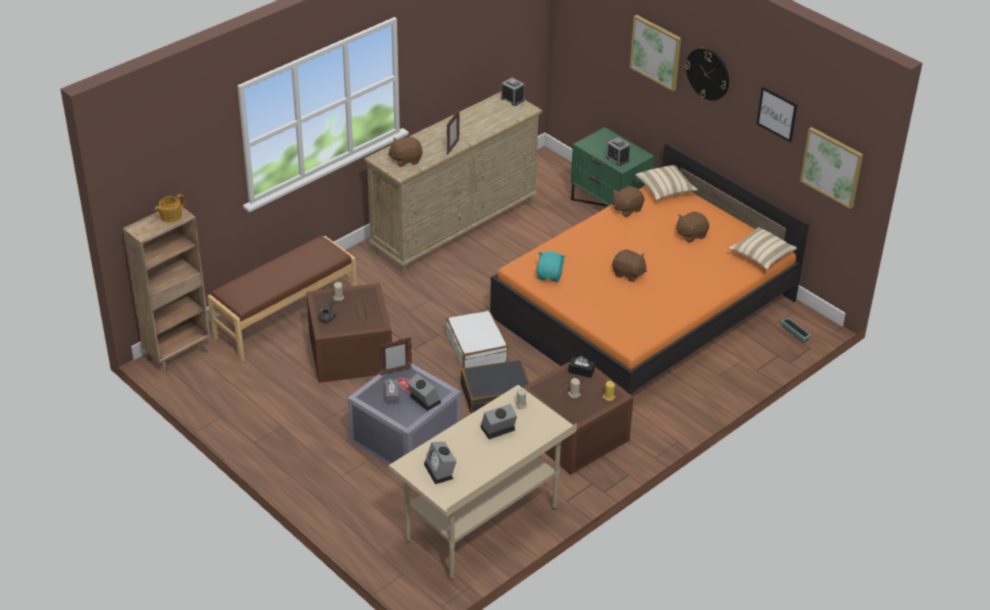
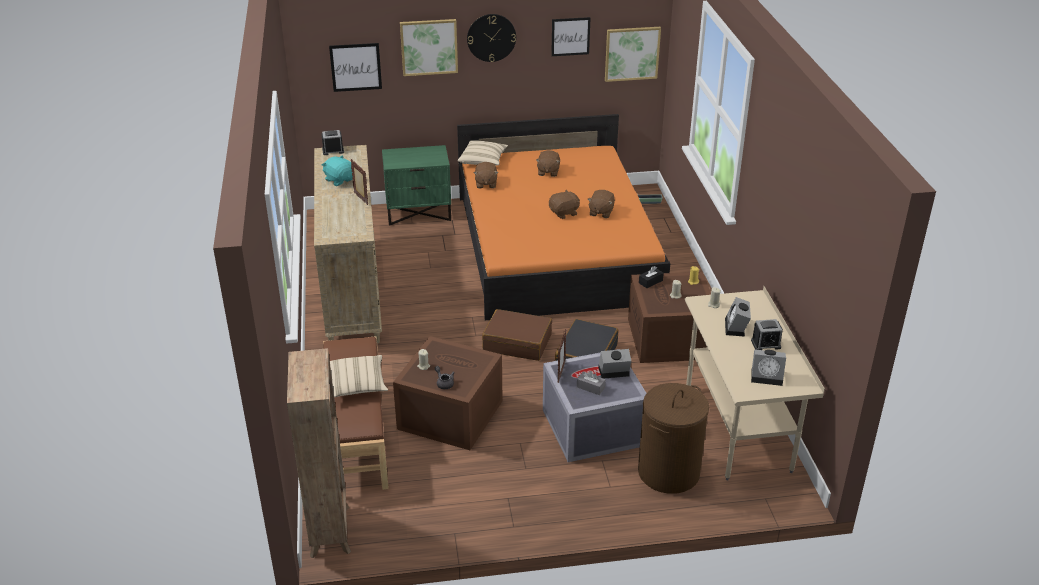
camera: 55 degrees left, 5 degrees down
teapot [155,194,184,222] -> none
brown plush toy [388,137,422,167] -> brown plush toy moved to [588,190,615,218]
white suitcase [446,310,508,368] -> brown suitcase [482,309,552,361]
turquoise plush toy [536,251,566,282] -> turquoise plush toy moved to [321,155,353,186]
alarm clock [606,137,630,166] -> alarm clock moved to [751,319,783,350]
beige pillow [729,227,797,270] -> beige pillow moved to [330,355,388,397]
none -> picture [329,43,382,92]
none -> brown laundry basket [638,383,709,494]

